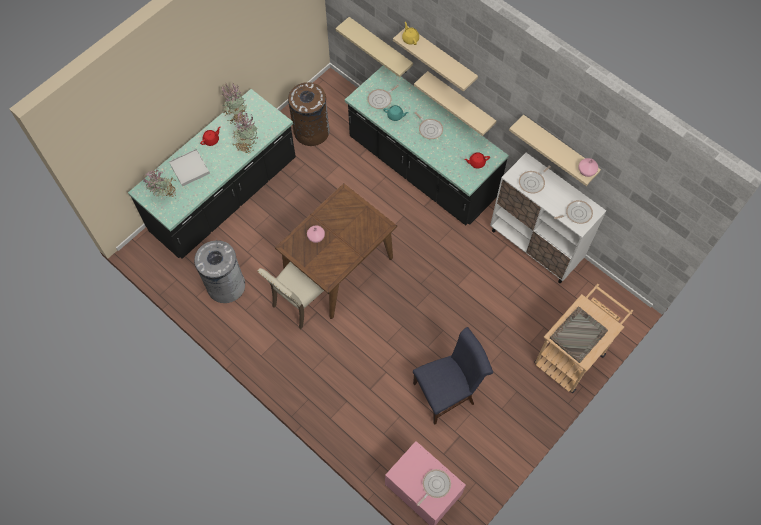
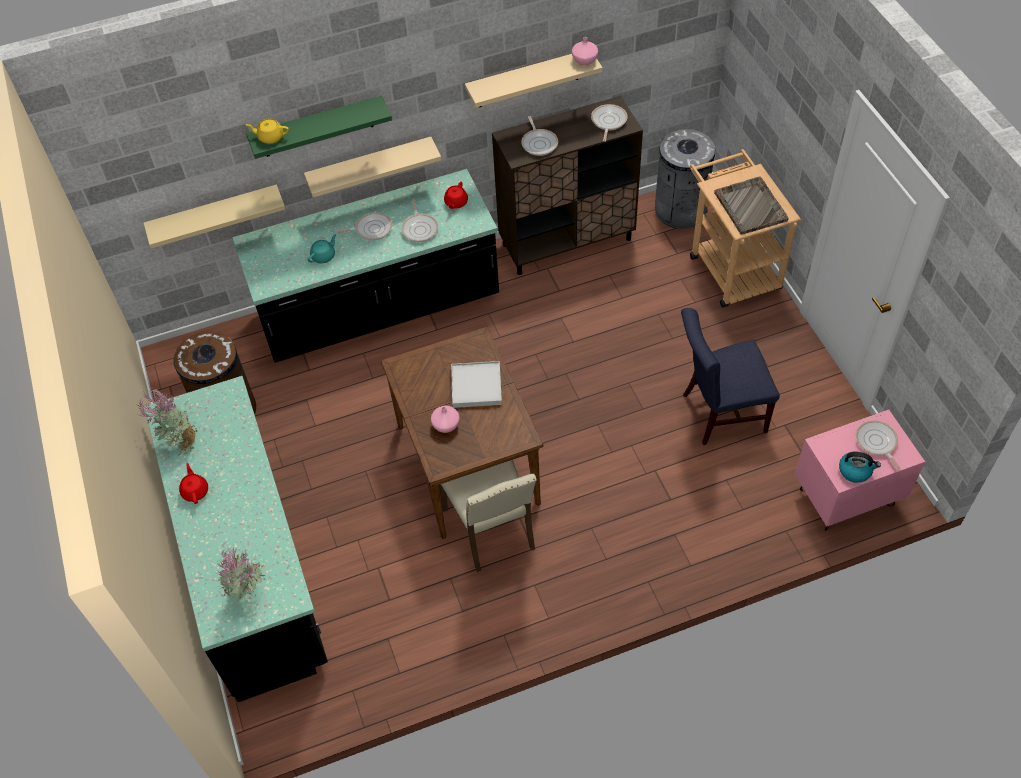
camera: 60 degrees left, 10 degrees down
white tray [169,149,210,187] -> white tray moved to [451,361,502,408]
grey trash can [194,240,245,303] -> grey trash can moved to [655,129,715,229]
potted plant [233,109,259,154] -> none
frying pan [367,85,399,109] -> frying pan moved to [401,200,438,242]
beige shelf [393,27,478,92] -> green shelf [246,96,392,159]
blue chair [413,327,493,425] -> blue chair turned 105 degrees counterclockwise [681,308,780,445]
white cabinet [490,153,606,283] -> brown cabinet [492,96,643,275]
none -> kettle [839,451,881,483]

